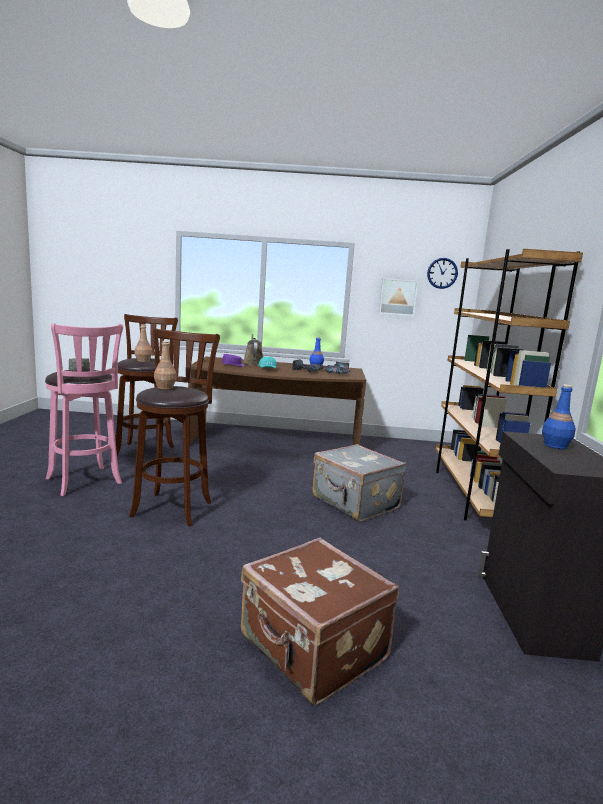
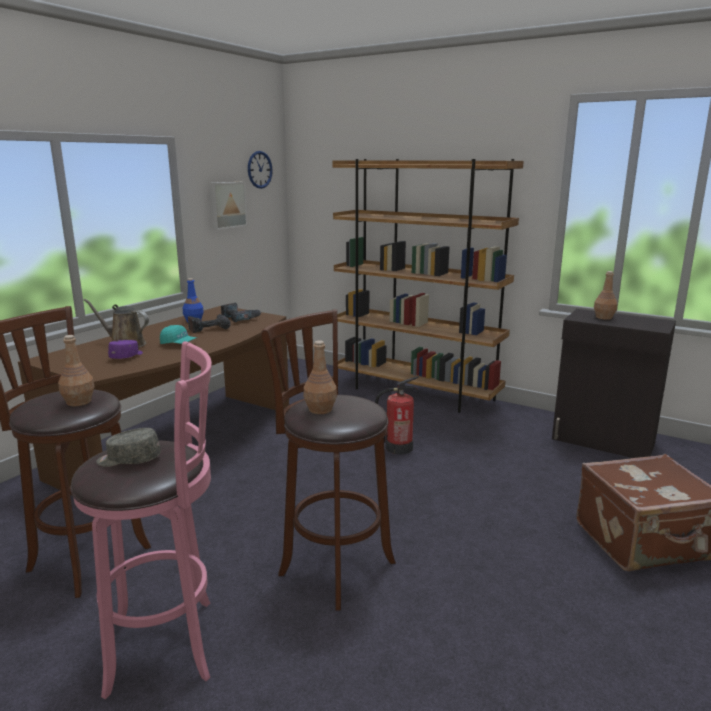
camera: 60 degrees left, 5 degrees up
grey suitcase [312,444,406,522] -> fire extinguisher [375,376,419,454]
blue bottle [542,384,576,449] -> brown bottle [594,271,618,320]

